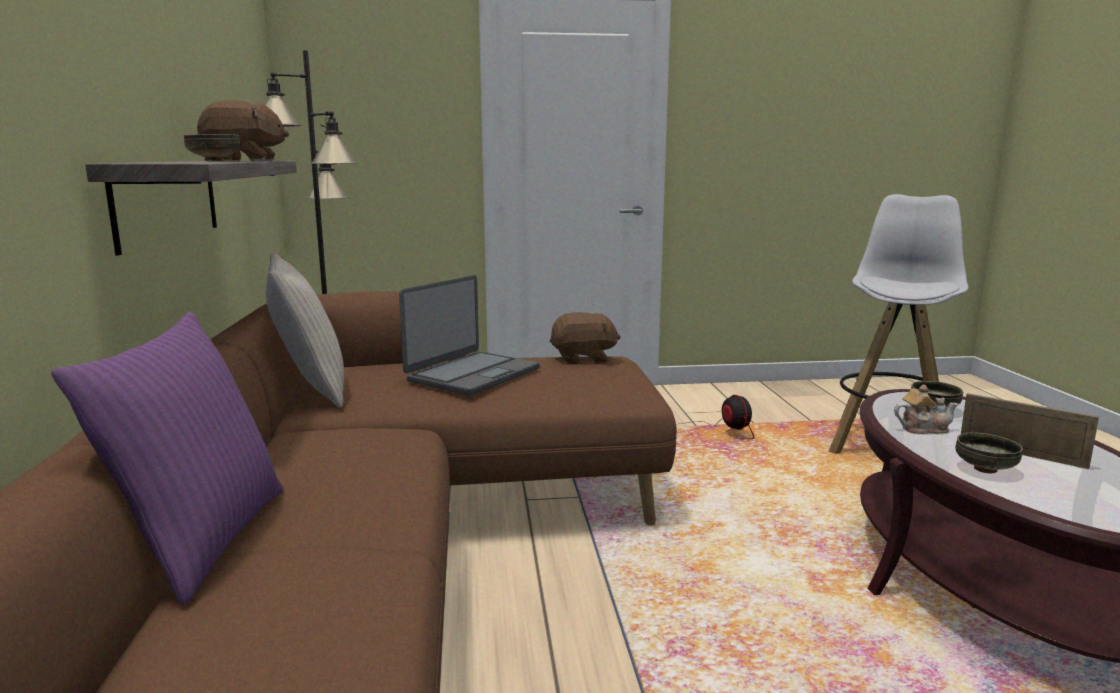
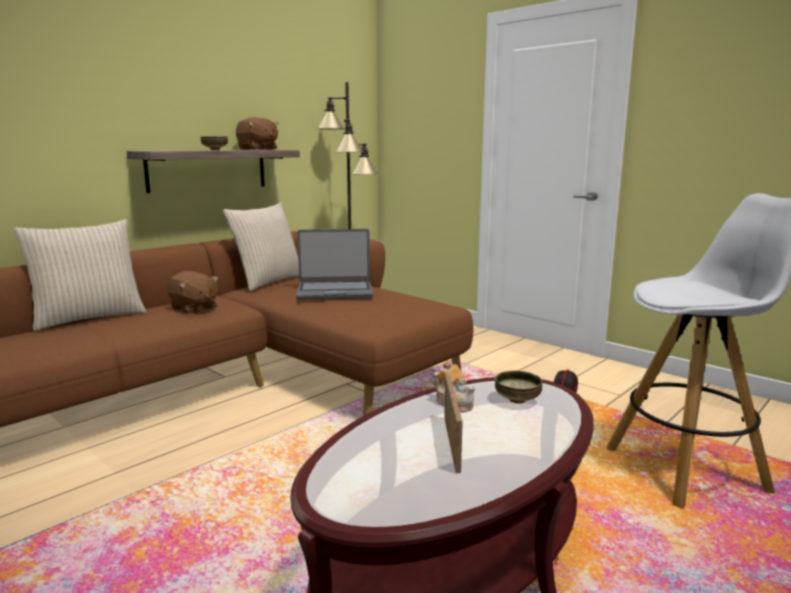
camera: 50 degrees right, 0 degrees up
purple pillow [51,312,284,605] -> beige pillow [14,219,147,331]
brown plush toy [550,312,621,364] -> brown plush toy moved to [168,271,219,314]
bowl [955,433,1023,473] -> none

